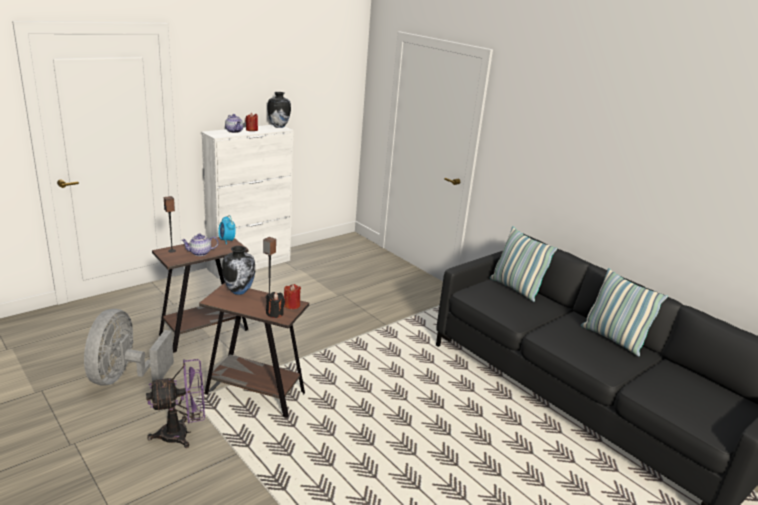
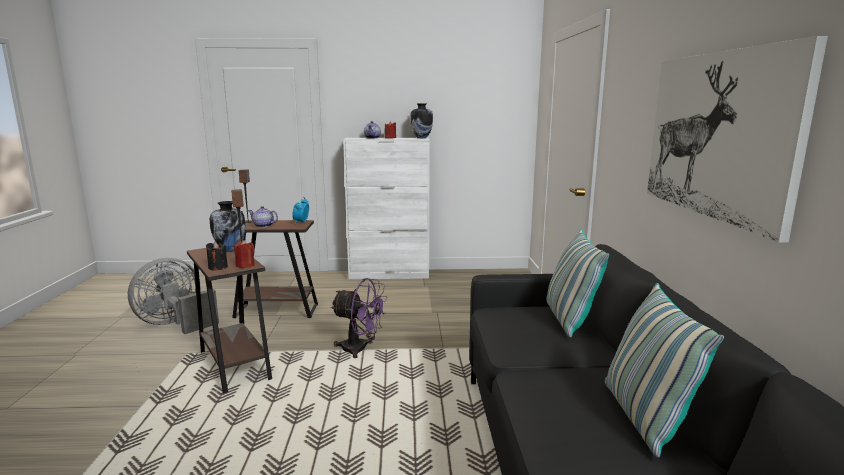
camera: 40 degrees right, 10 degrees down
purple fan [146,359,205,448] -> purple fan moved to [331,278,387,358]
none -> picture [647,36,828,243]

